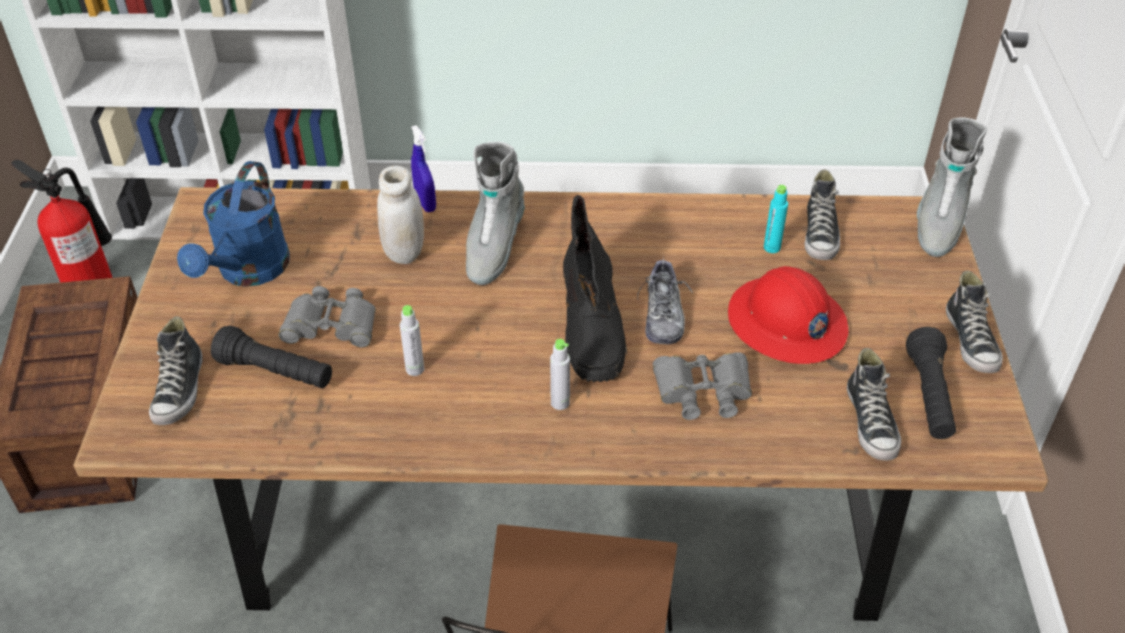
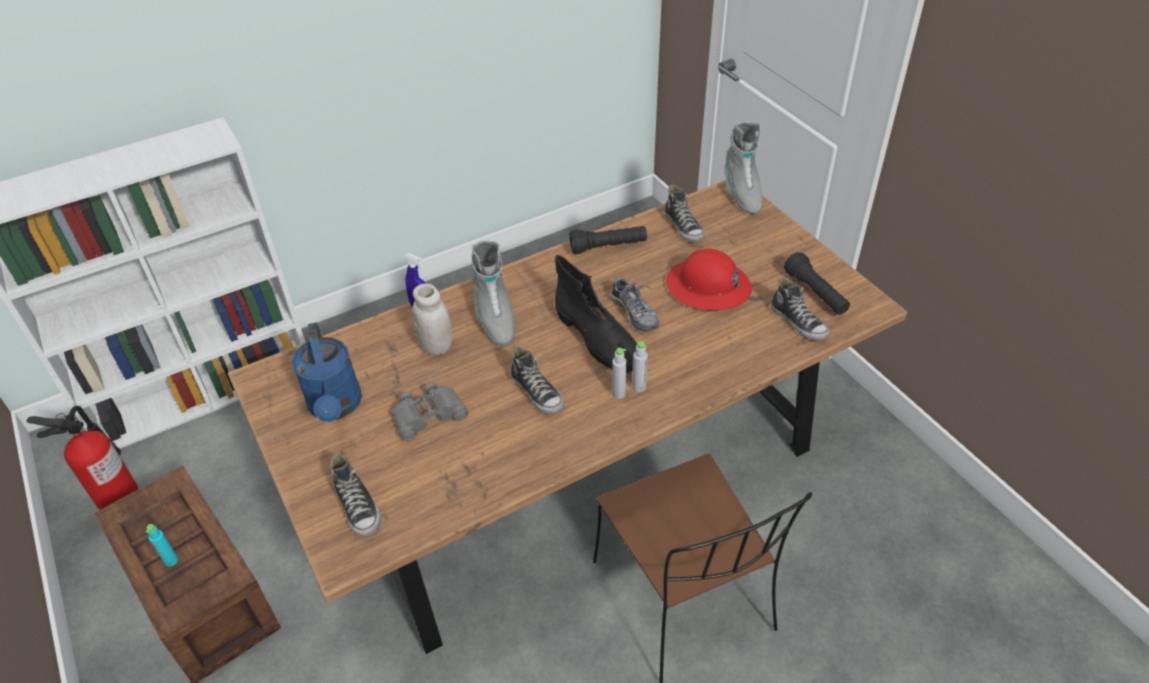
camera: 30 degrees left, 0 degrees up
black flashlight [211,326,332,388] -> black flashlight moved to [570,226,647,254]
grey bottle [400,305,424,376] -> grey bottle moved to [632,341,648,392]
grey binoculars [653,352,752,420] -> none
turquoise bottle [764,185,788,253] -> turquoise bottle moved to [146,524,178,567]
shoe [946,271,1003,373] -> shoe moved to [511,346,564,414]

